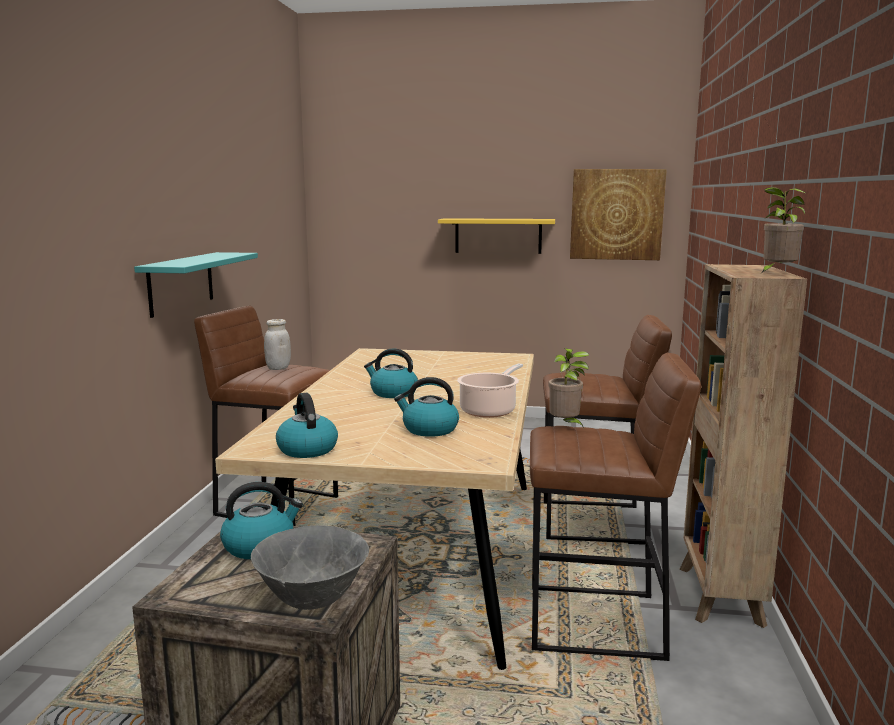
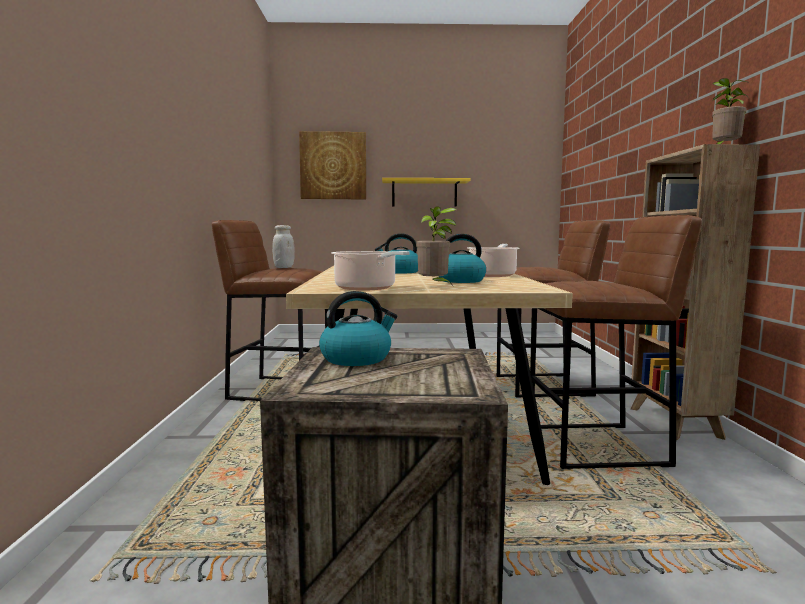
camera: 10 degrees left, 5 degrees down
turquoise shelf [134,252,258,318] -> none
grey bowl [251,525,369,610] -> none
kettle [276,393,338,458] -> cooking pot [331,251,409,291]
potted plant [548,348,589,428] -> potted plant moved to [416,206,457,286]
picture [570,169,667,260] -> picture moved to [299,131,366,199]

